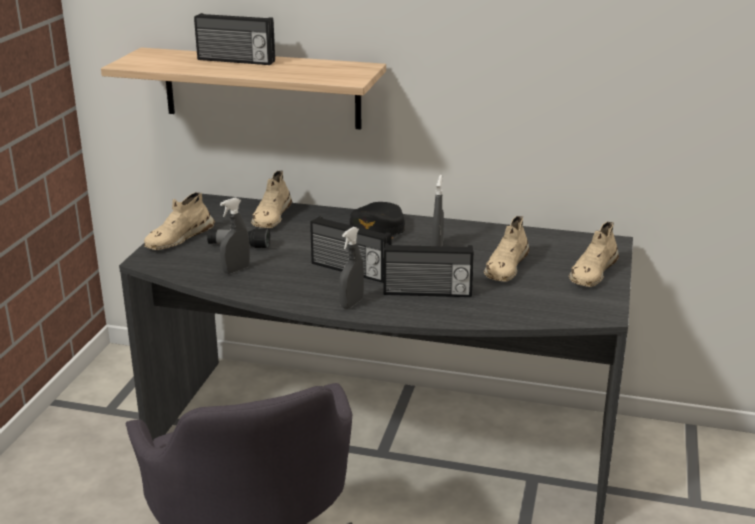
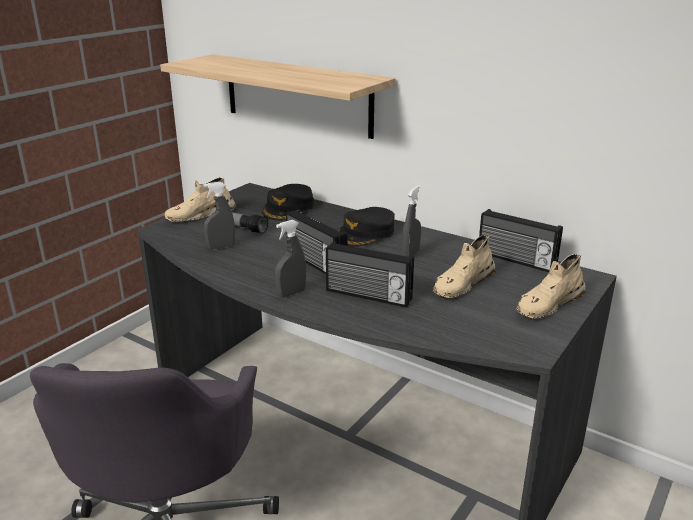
camera: 20 degrees right, 0 degrees up
radio [194,13,275,65] -> radio moved to [479,209,563,272]
beige shoe [251,170,292,228] -> black cap [262,184,314,221]

